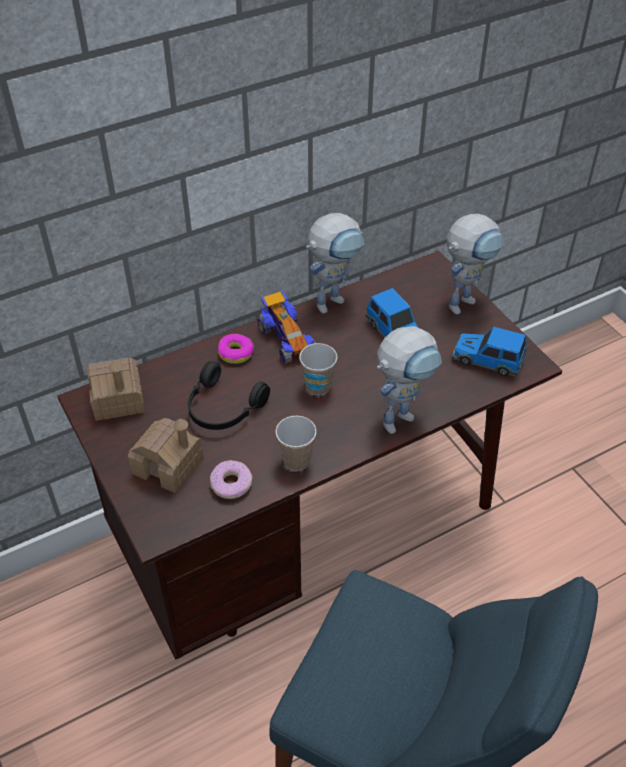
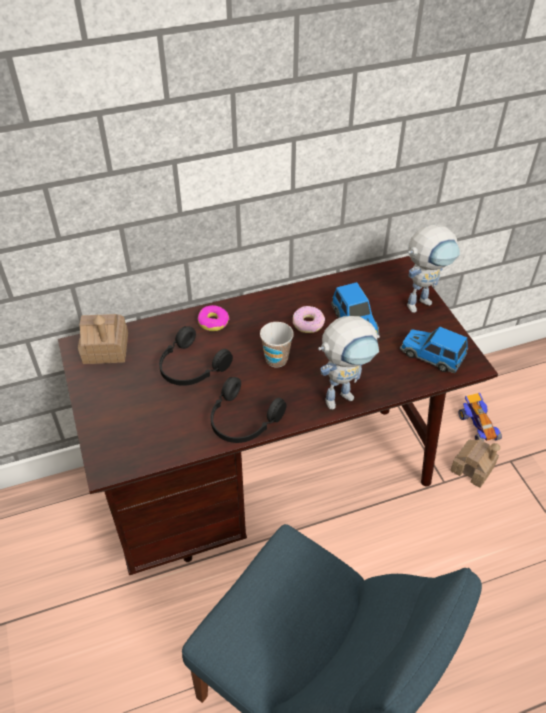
camera: 10 degrees right, 0 degrees up
toy house [128,418,203,493] -> toy house moved to [450,439,500,488]
donut [210,460,252,499] -> donut moved to [293,306,325,333]
toy car [258,290,316,363] -> toy car moved to [459,392,502,441]
cup [275,416,317,471] -> black headphones [211,377,287,443]
toy robot [306,213,365,314] -> none

